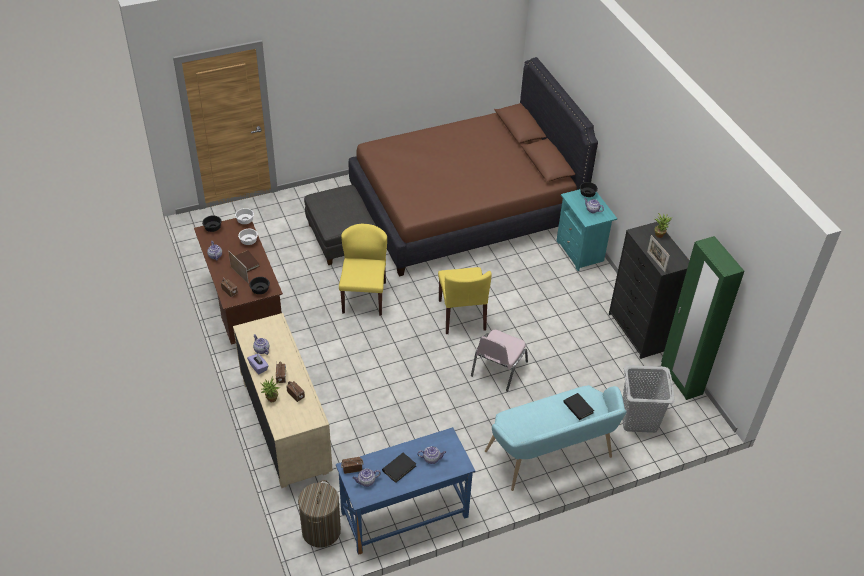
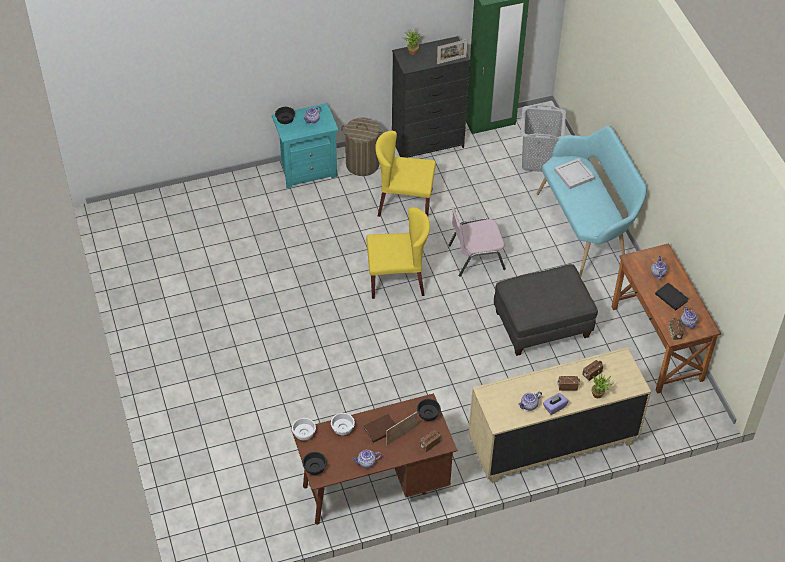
camera: 85 degrees left, 5 degrees up
laundry basket [298,480,341,548] -> laundry basket moved to [341,117,384,176]
grey ottoman [304,185,376,265] -> grey ottoman moved to [494,264,598,356]
blue desk [336,427,475,555] -> brown desk [612,243,721,394]
yellow chair [339,224,387,316] -> yellow chair moved to [375,131,436,217]
brown bed [349,57,598,277] -> none
pink chair [471,330,528,392] -> pink chair turned 135 degrees clockwise [448,207,506,277]
black book [563,393,594,420] -> white tray [554,158,595,189]

